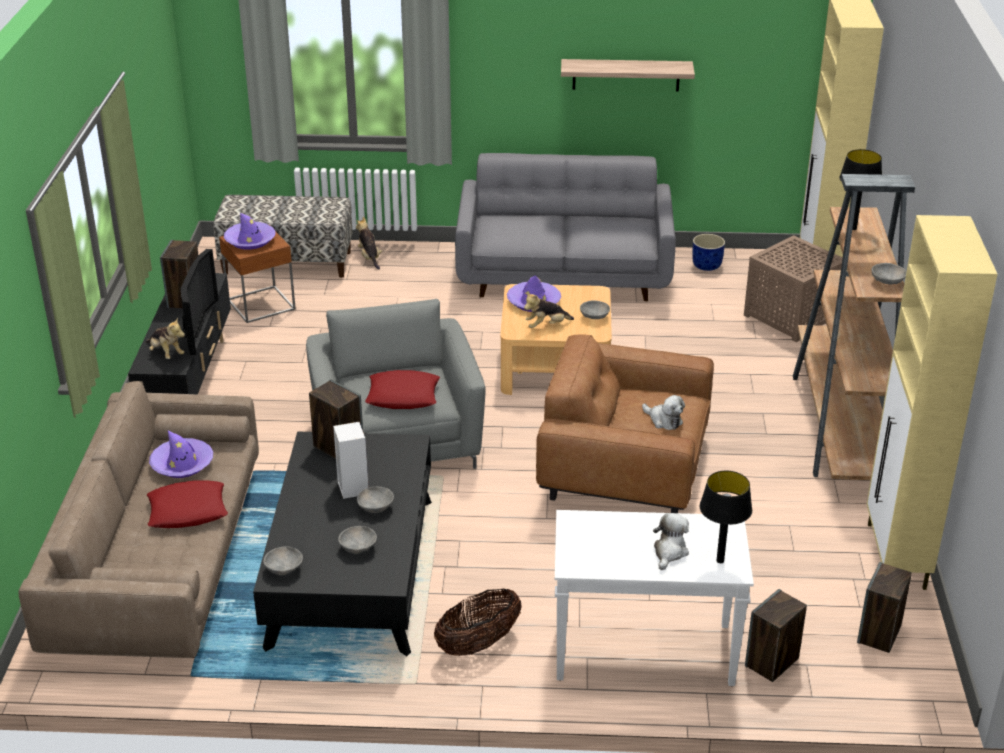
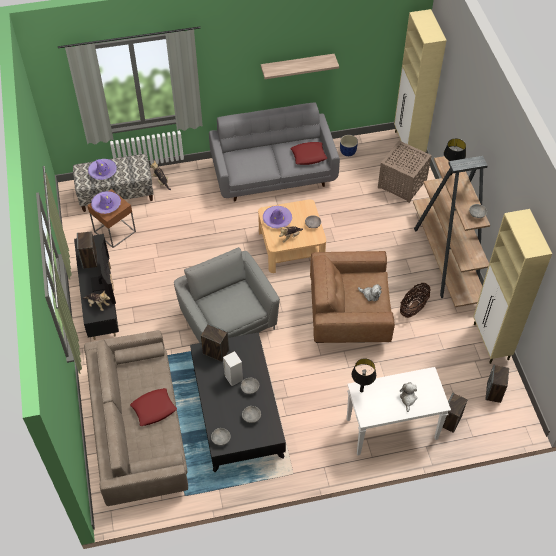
camera: 15 degrees left, 20 degrees up
purple hat [149,431,213,478] -> purple hat moved to [88,159,117,180]
red pillow [365,370,440,409] -> red pillow moved to [290,142,327,165]
basket [434,588,522,656] -> basket moved to [400,283,430,318]
black table lamp [700,471,752,563] -> black table lamp moved to [352,358,376,393]

